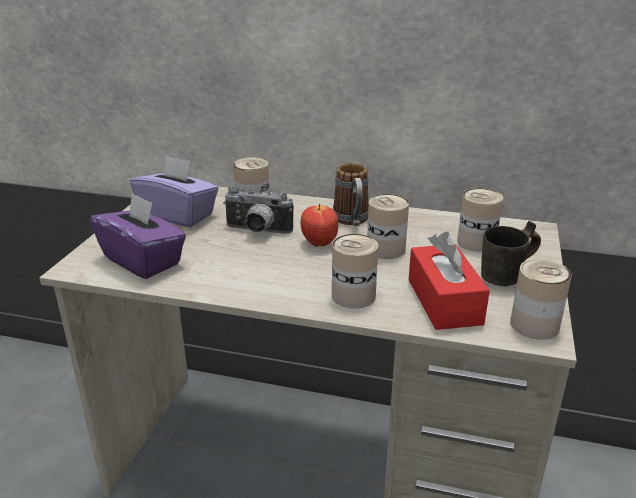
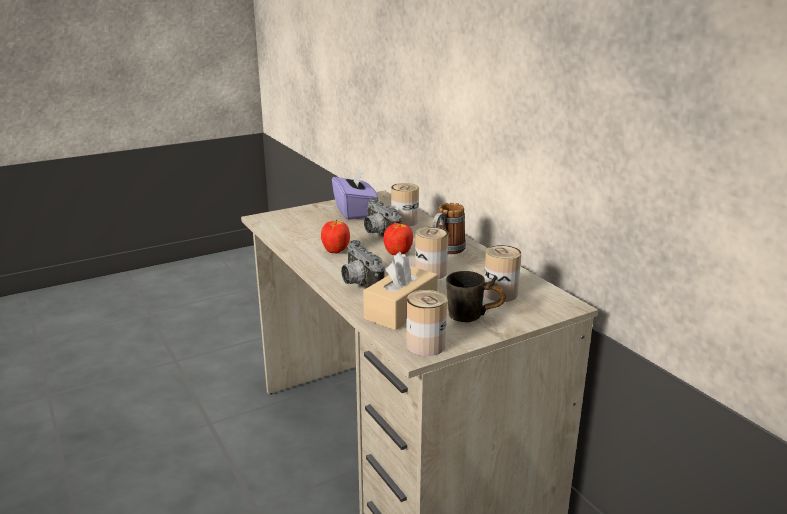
camera: 45 degrees right, 5 degrees down
purple tissue box [90,192,186,279] -> none
can [332,234,378,308] -> camera [341,240,385,289]
red tissue box [409,232,490,330] -> beige tissue box [363,252,438,331]
none -> apple [321,220,350,254]

